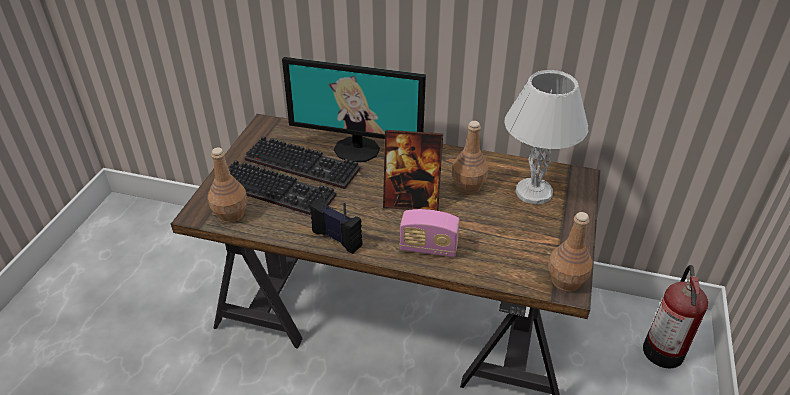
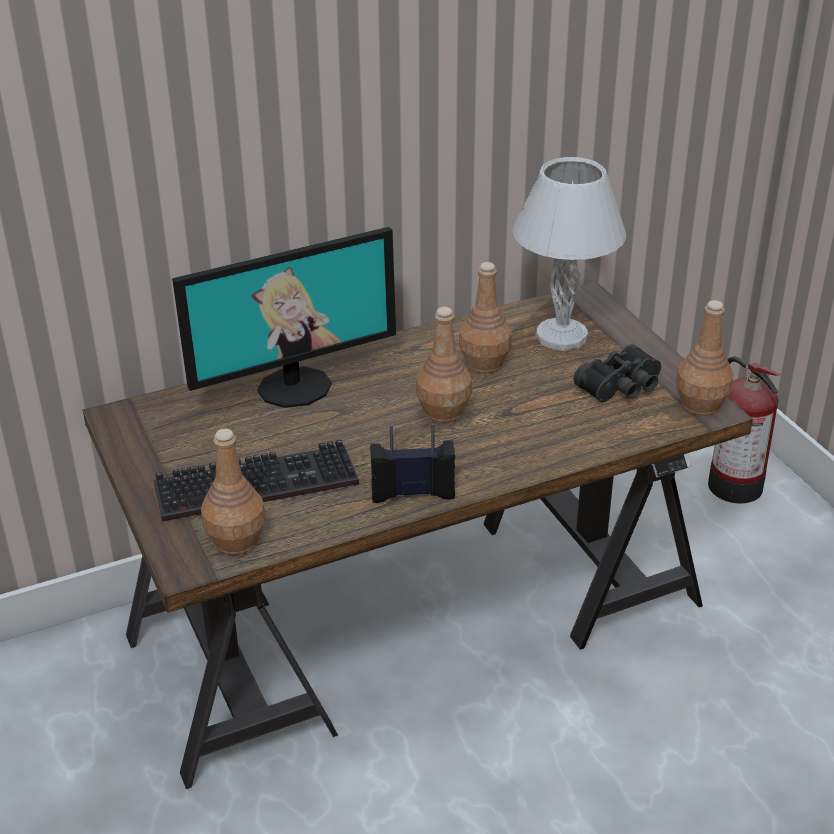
camera: 40 degrees left, 5 degrees down
keyboard [244,136,360,189] -> none
picture frame [383,130,443,211] -> brown bottle [416,307,472,423]
radio [400,209,460,257] -> none
none -> black binoculars [574,344,661,402]

